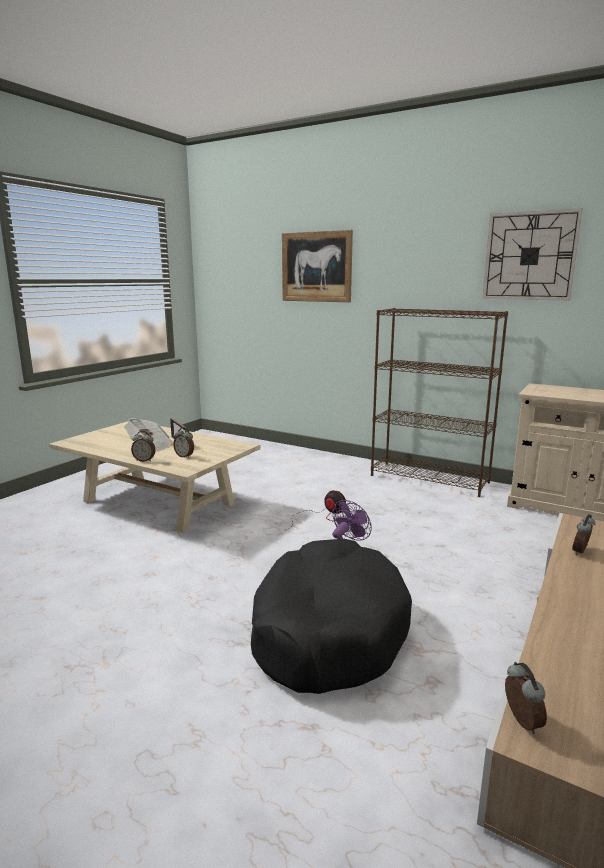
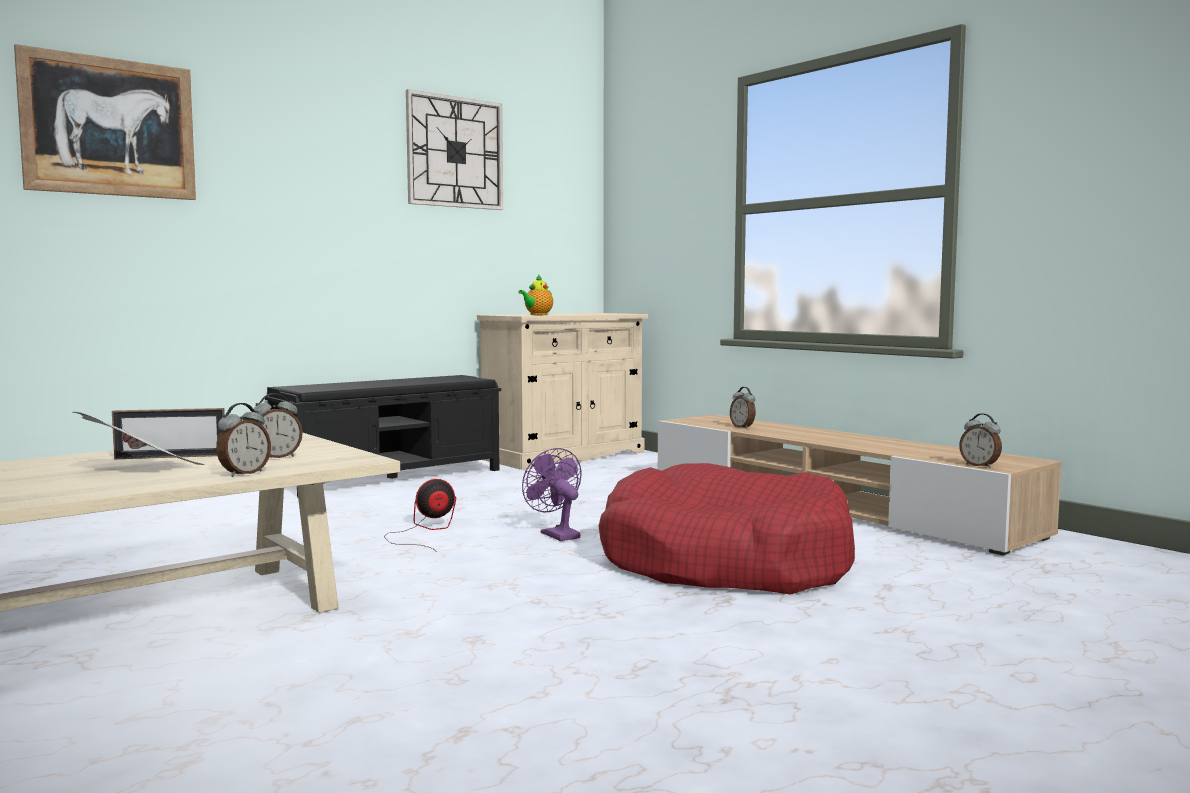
camera: 70 degrees left, 10 degrees down
black dog bed [251,539,412,694] -> red dog bed [599,463,855,595]
brown bookcase [371,308,508,497] -> black bench [265,375,501,497]
alarm clock [505,662,547,734] -> alarm clock turned 135 degrees counterclockwise [959,413,1002,468]
none -> teapot [518,274,553,315]

